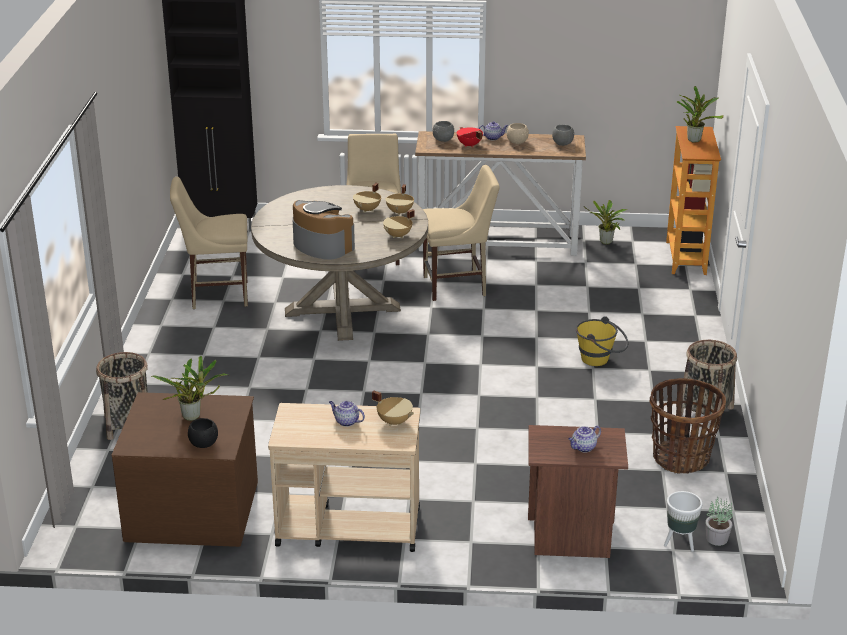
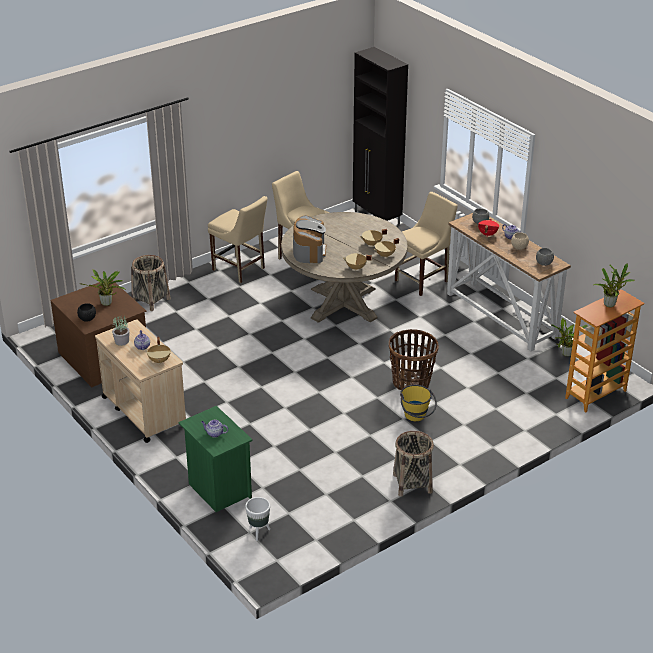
camera: 50 degrees right, 5 degrees up
beige chair [423,165,500,301] -> beige chair moved to [208,196,268,283]
brown nightstand [528,425,628,558] -> green nightstand [179,406,253,512]
basket [649,378,726,474] -> basket moved to [389,329,439,390]
potted plant [706,497,733,546] -> potted plant moved to [112,315,130,346]

